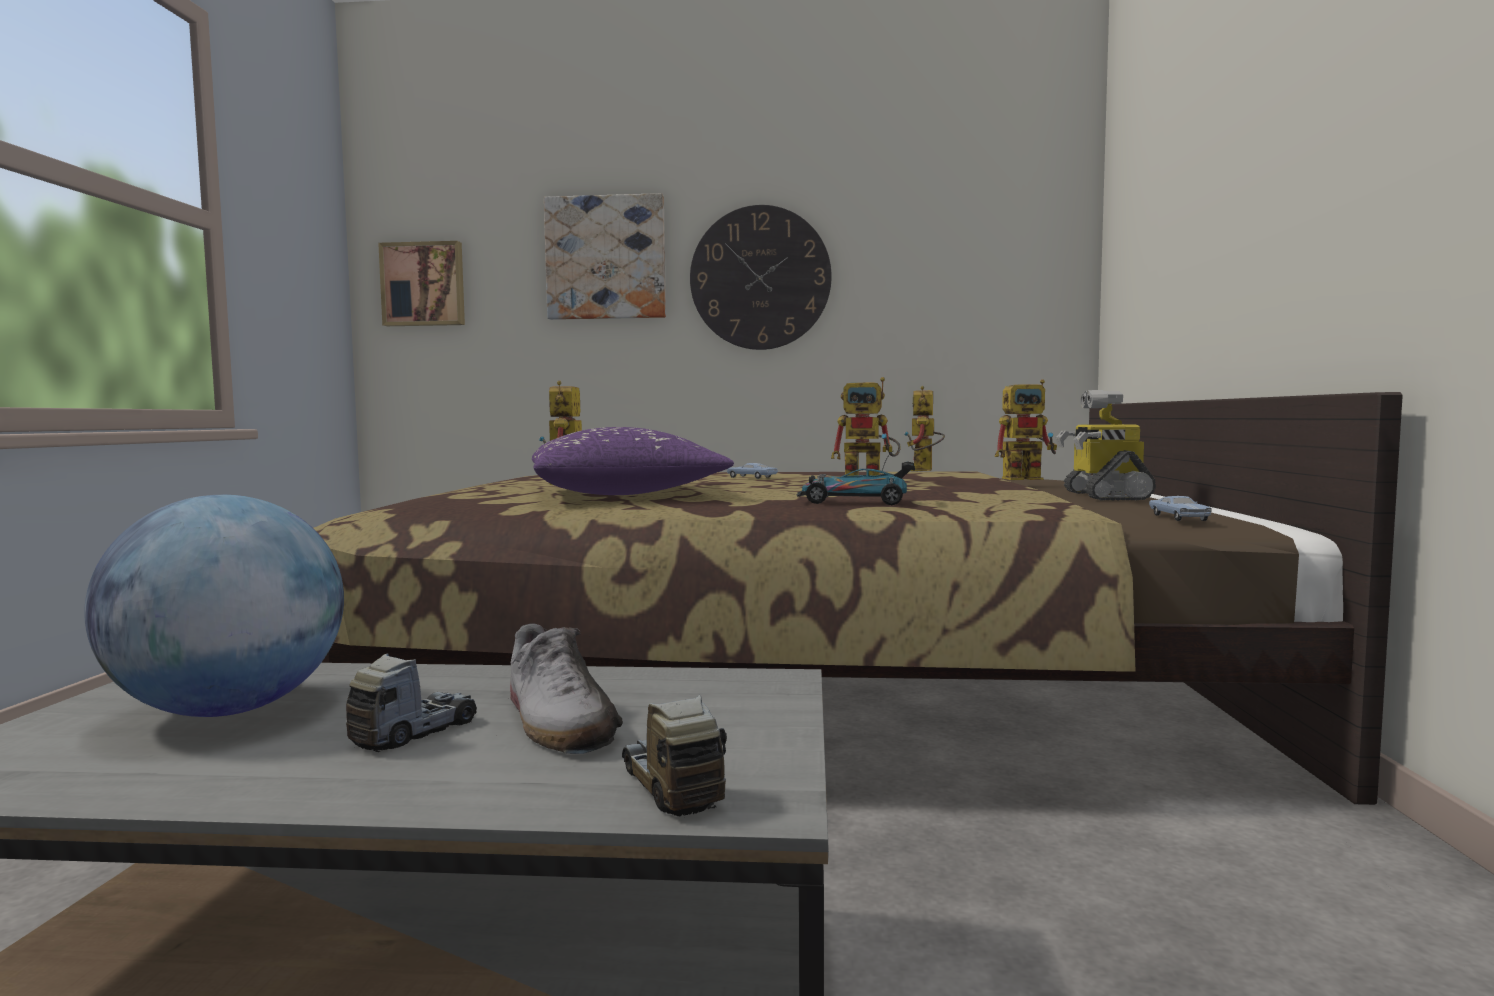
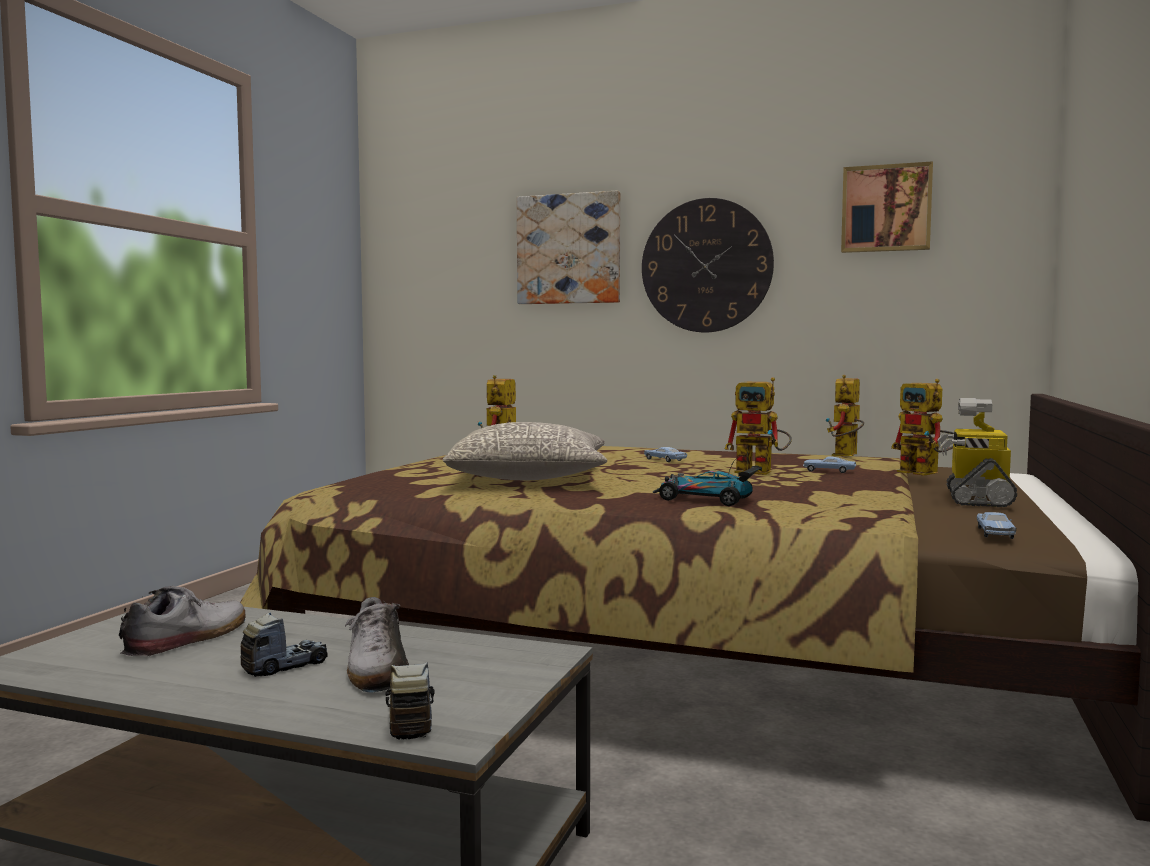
camera: 15 degrees right, 0 degrees up
globe [84,495,344,717] -> shoe [119,586,246,657]
picture [378,241,465,326] -> picture moved to [841,161,933,253]
purple pillow [532,427,734,495] -> grey pillow [443,422,607,480]
toy robot [995,379,1057,480] -> toy robot turned 45 degrees clockwise [891,379,954,476]
none -> blue toy car [803,457,856,473]

